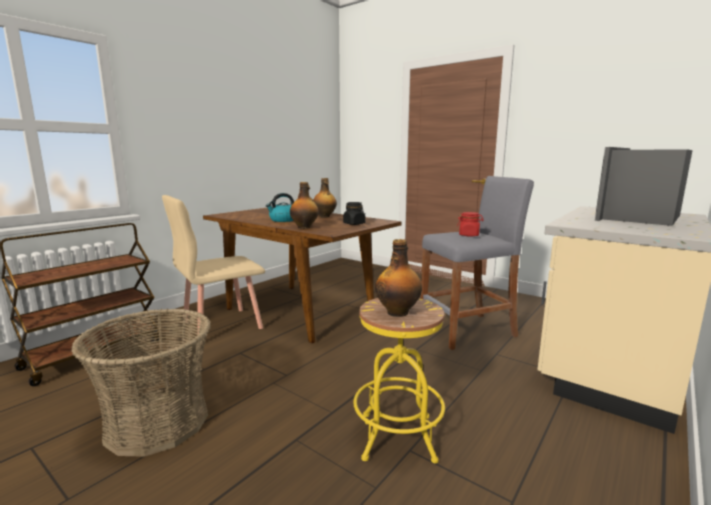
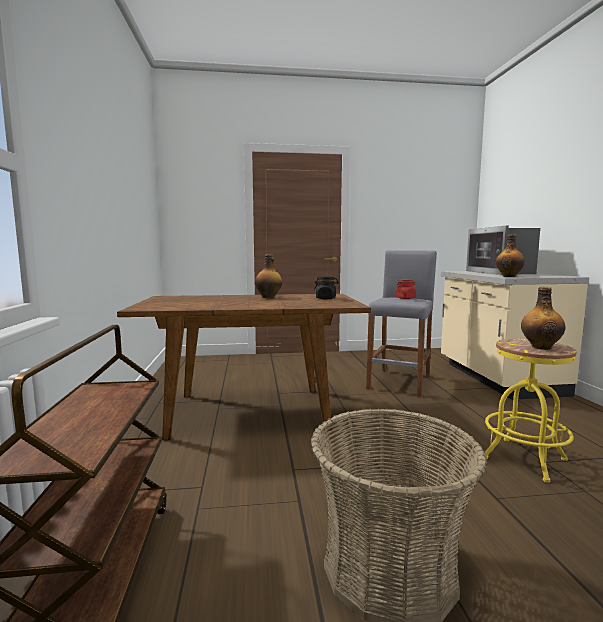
camera: 45 degrees left, 5 degrees down
beige chair [162,195,265,343] -> none
kettle [266,193,294,222] -> none
bottle [290,182,319,229] -> bottle moved to [496,234,525,277]

